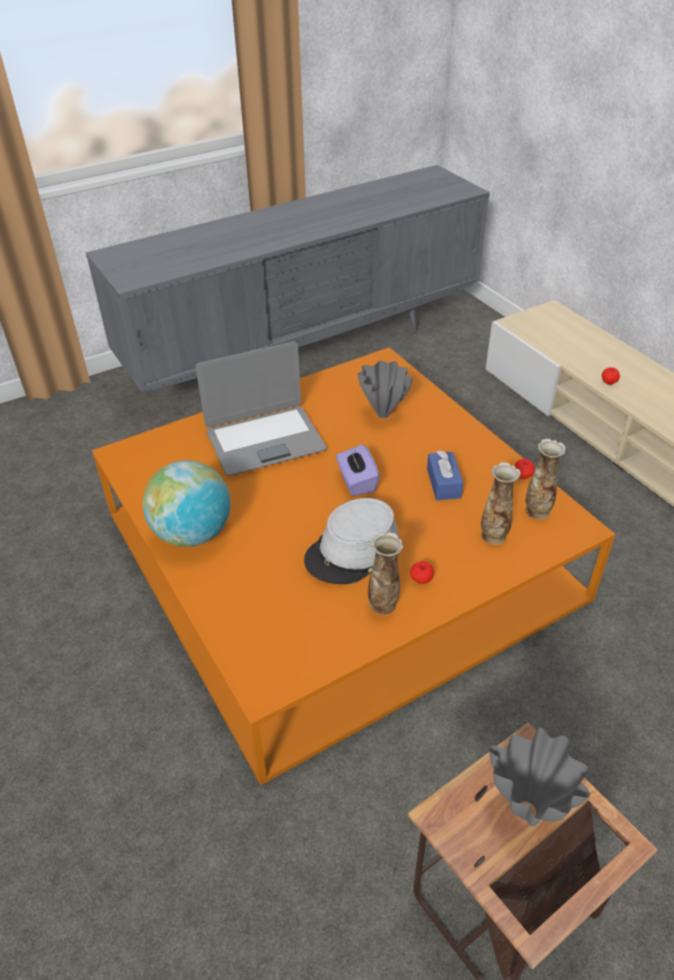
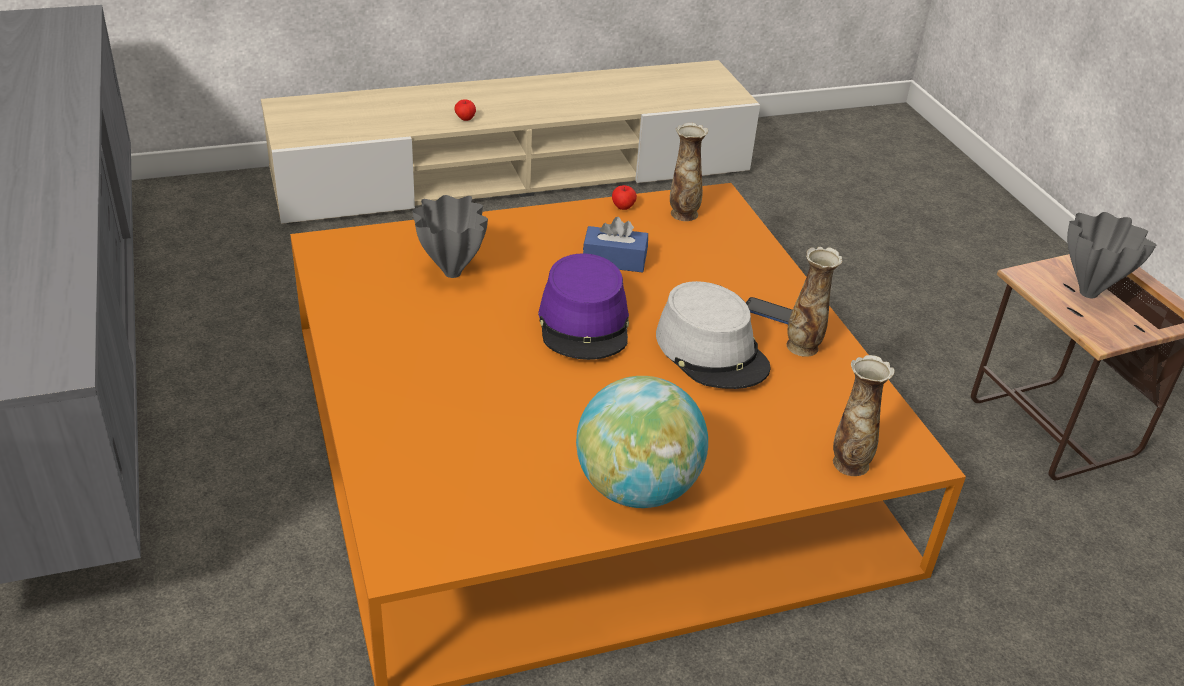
camera: 80 degrees left, 5 degrees down
laptop [196,342,327,476] -> none
purple tissue box [336,444,380,496] -> purple hat [538,253,629,360]
apple [410,561,434,584] -> phone [746,297,793,324]
vase [481,462,521,545] -> vase moved to [833,355,895,476]

